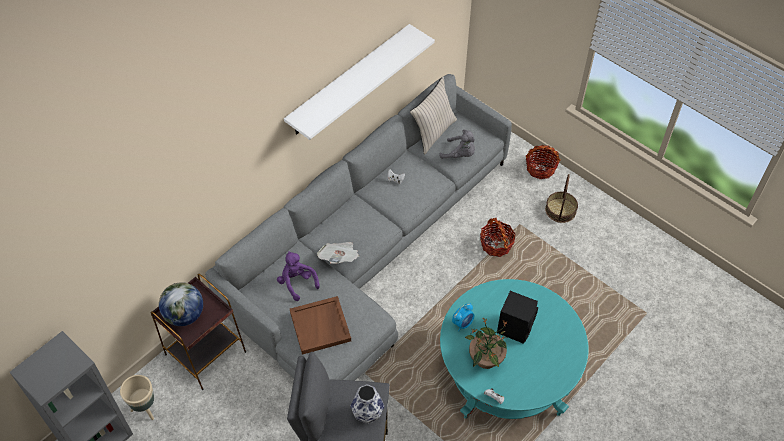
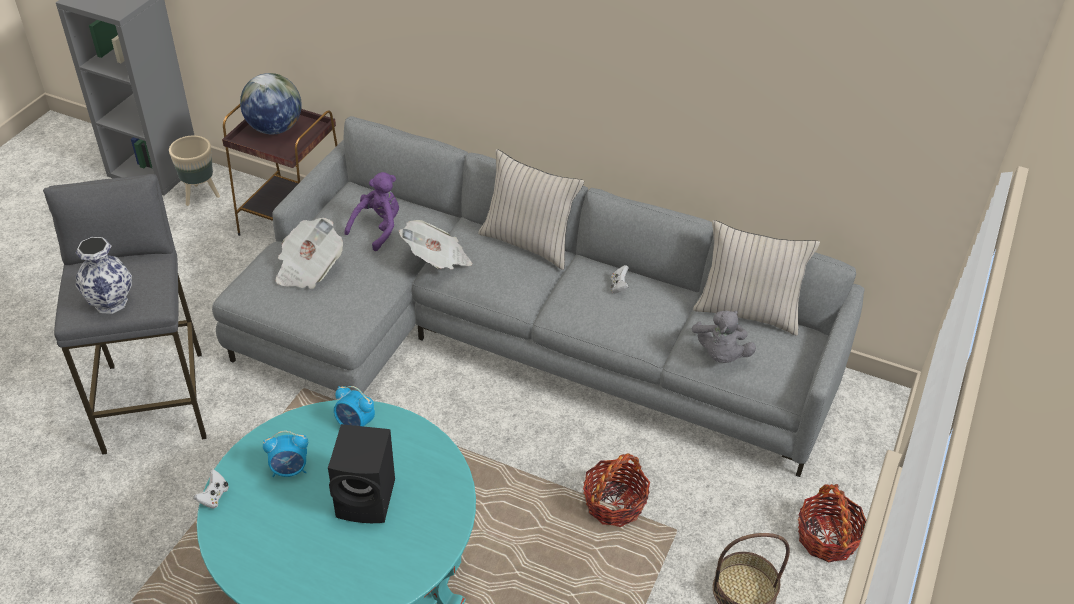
camera: 70 degrees right, 10 degrees down
white shelf [284,24,435,140] -> none
brown tray [290,296,351,355] -> newspaper [275,218,343,289]
potted plant [465,318,507,369] -> alarm clock [263,431,308,477]
none -> beige pillow [478,149,584,270]

